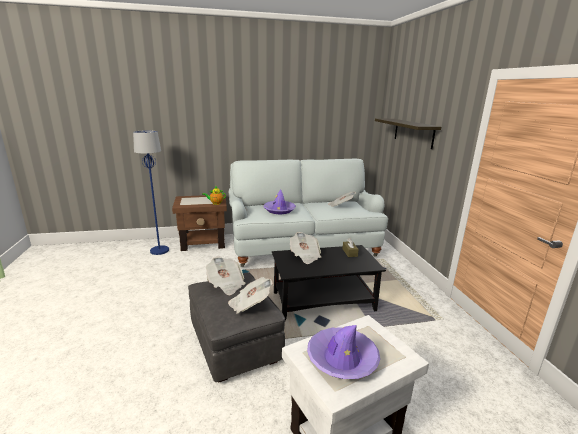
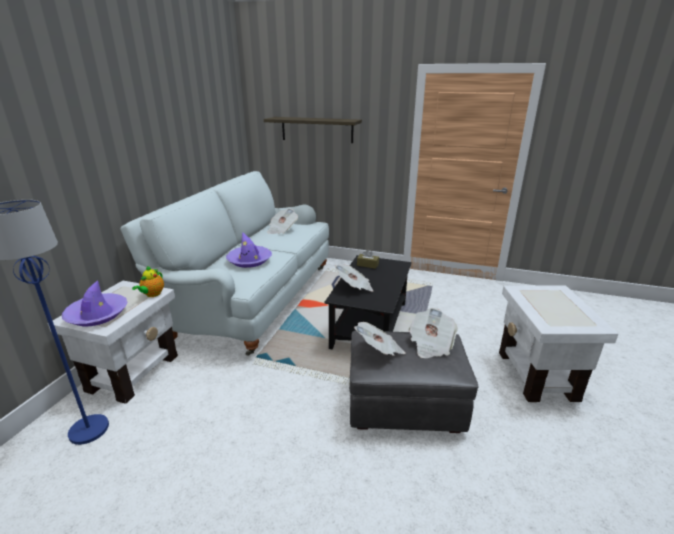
camera: 60 degrees left, 5 degrees up
brown side table [172,195,227,251] -> white side table [48,281,178,404]
purple hat [307,325,380,379] -> purple hat moved to [62,280,127,327]

